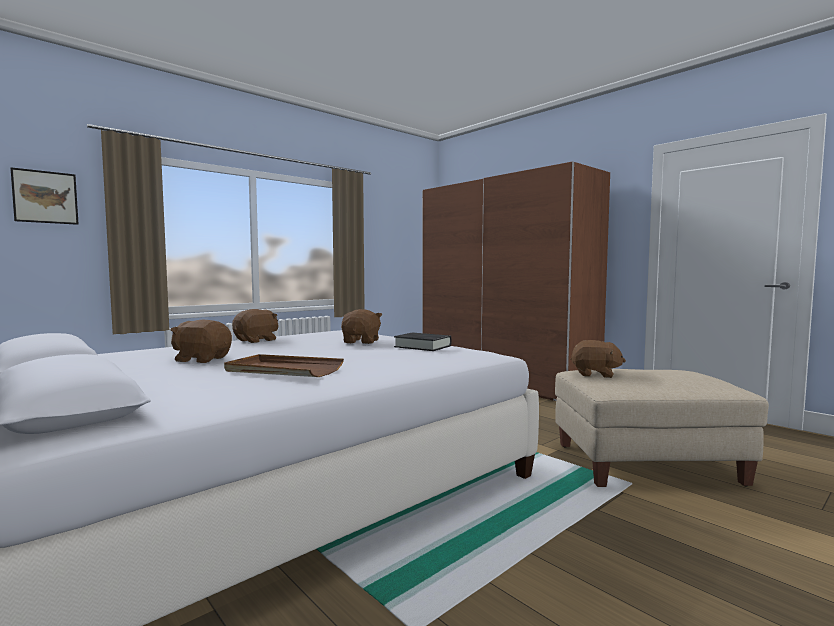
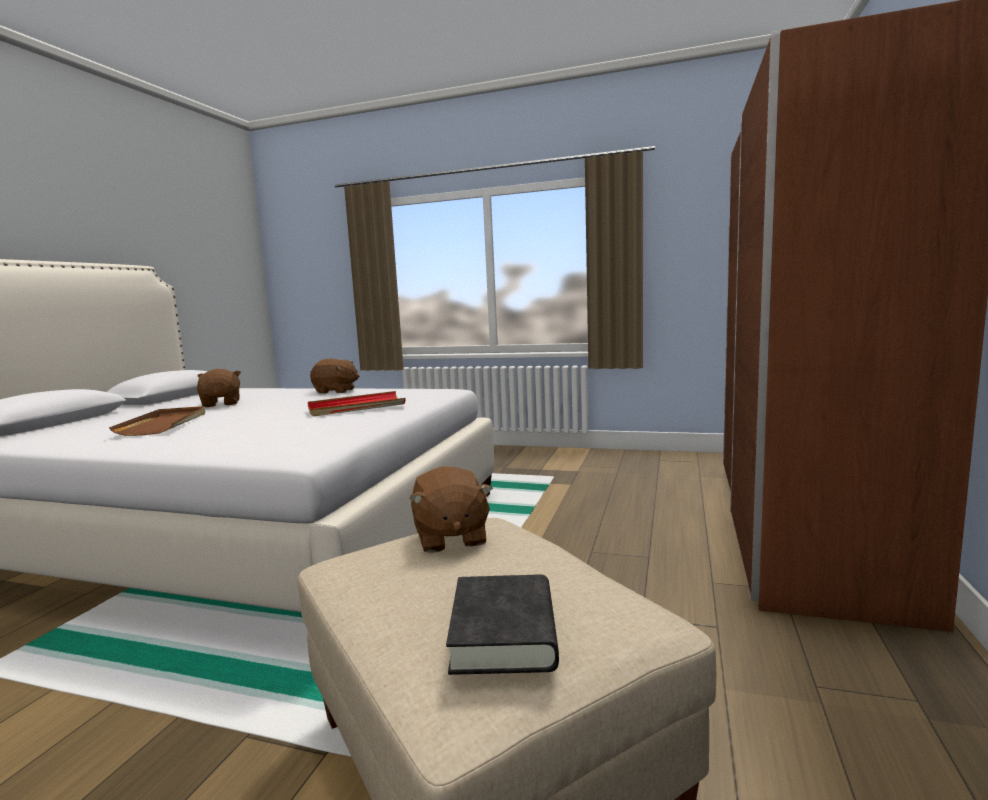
camera: 60 degrees right, 5 degrees up
picture [10,167,79,225] -> none
brown plush toy [341,309,383,344] -> red tray [308,391,405,416]
black book [394,332,451,351] -> black book moved to [446,574,559,675]

